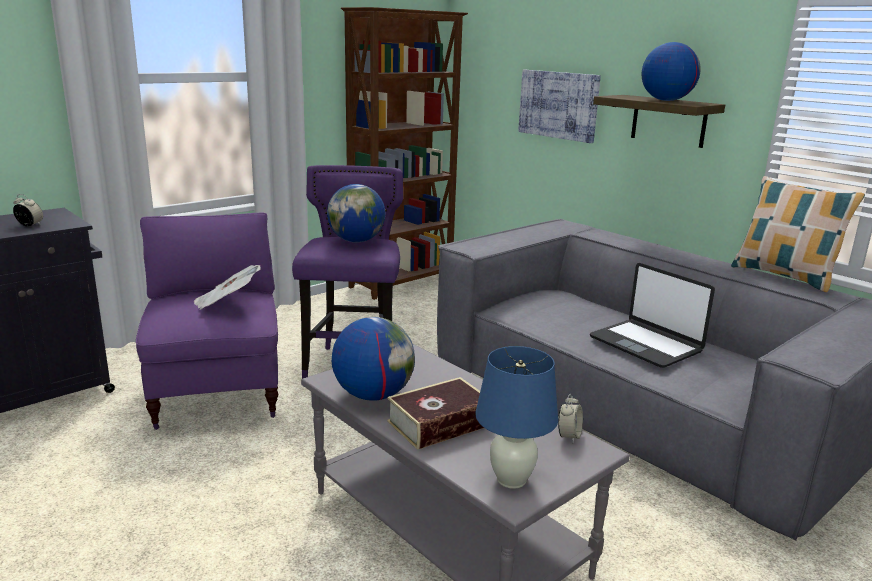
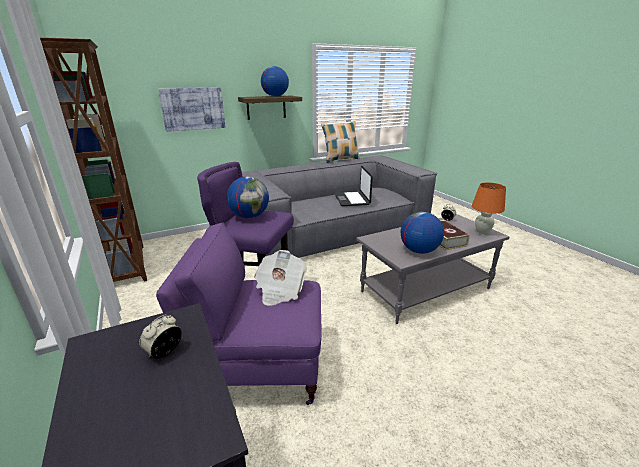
camera: 75 degrees left, 5 degrees up
blue table lamp [475,346,558,489] -> orange table lamp [472,182,506,235]
laptop [590,263,715,368] -> laptop turned 105 degrees clockwise [334,166,373,206]

